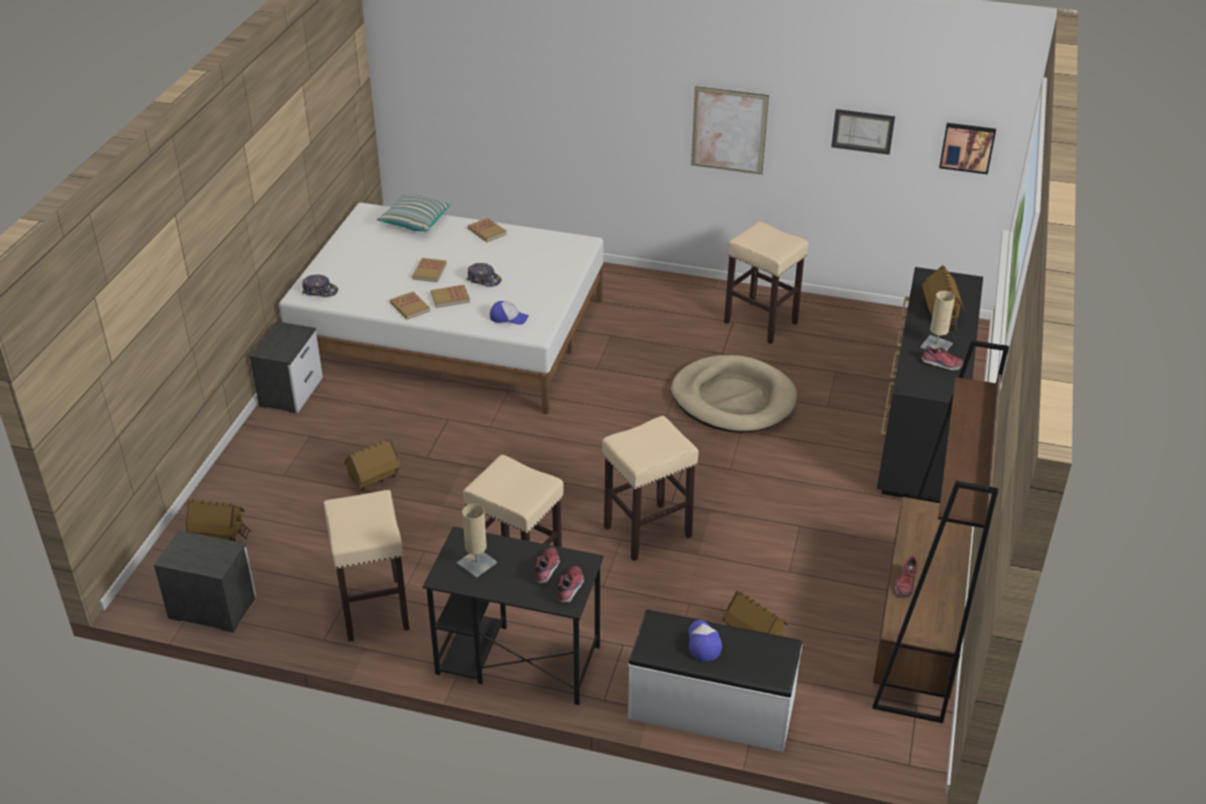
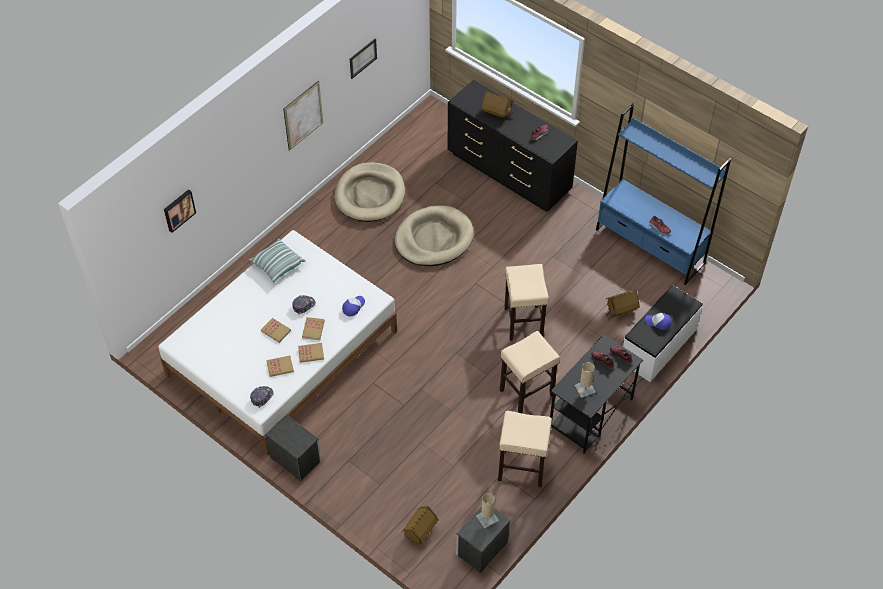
camera: 65 degrees left, 15 degrees up
toy house [344,438,401,490] -> none
pillow [377,194,450,232] -> pillow moved to [249,239,305,282]
book [468,218,507,242] -> book moved to [266,356,294,377]
beige stool [724,221,808,344] -> beige dog bed [334,162,405,222]
brown bookcase [872,340,1009,723] -> blue bookcase [596,103,731,285]
beige table lamp [920,291,955,351] -> beige table lamp moved to [476,493,499,528]
picture [939,123,996,175] -> picture moved to [164,189,196,233]

